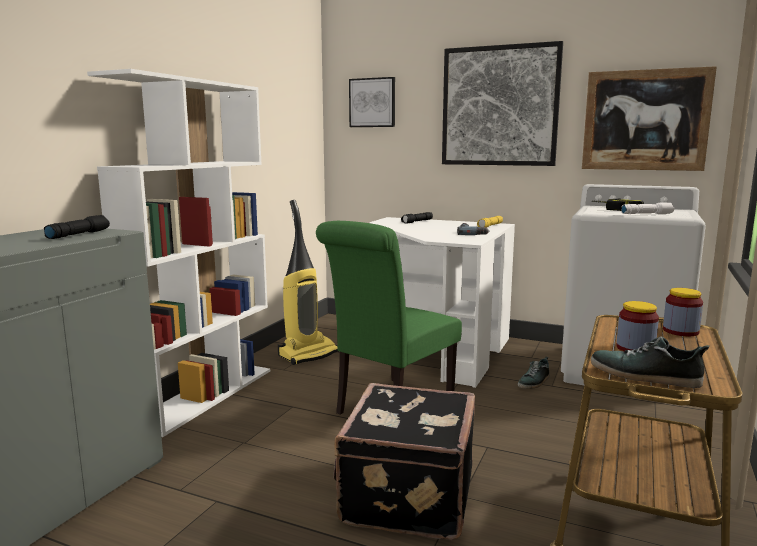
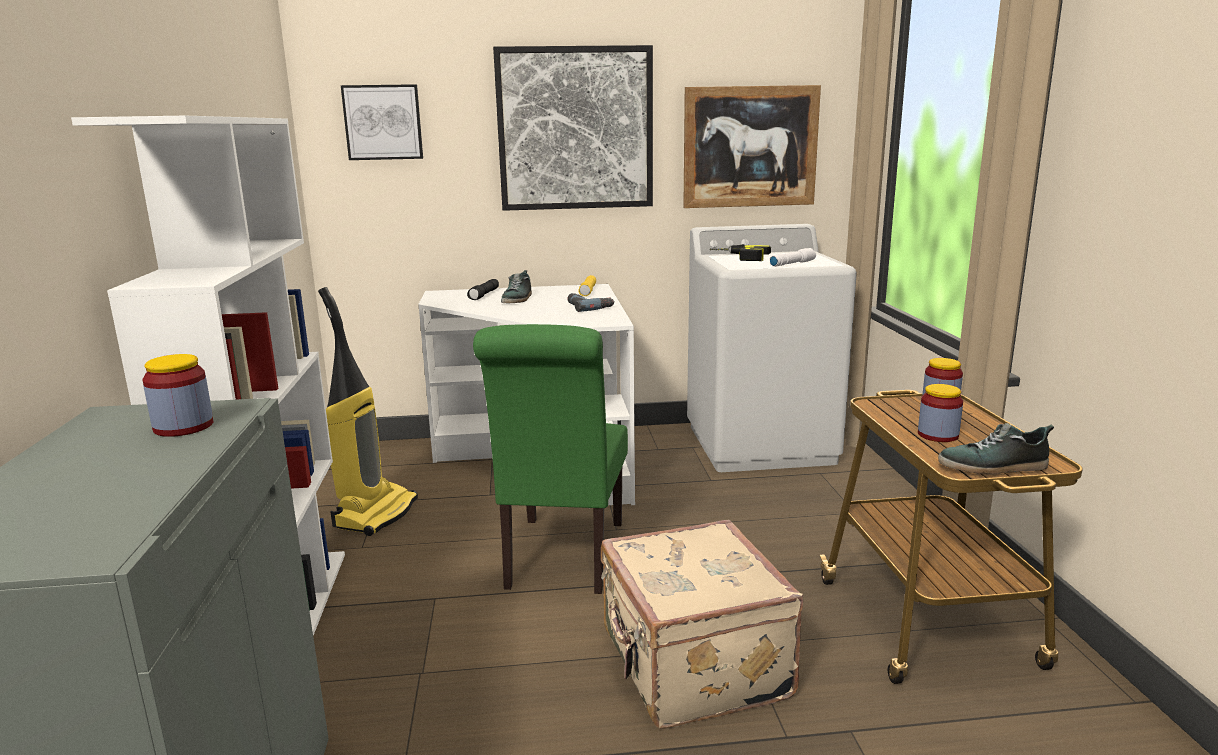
camera: 30 degrees left, 5 degrees up
black flashlight [44,215,110,239] -> jar [142,354,213,437]
black suitcase [334,383,475,540] -> beige suitcase [601,520,803,729]
shoe [518,357,549,389] -> shoe moved to [501,270,532,303]

